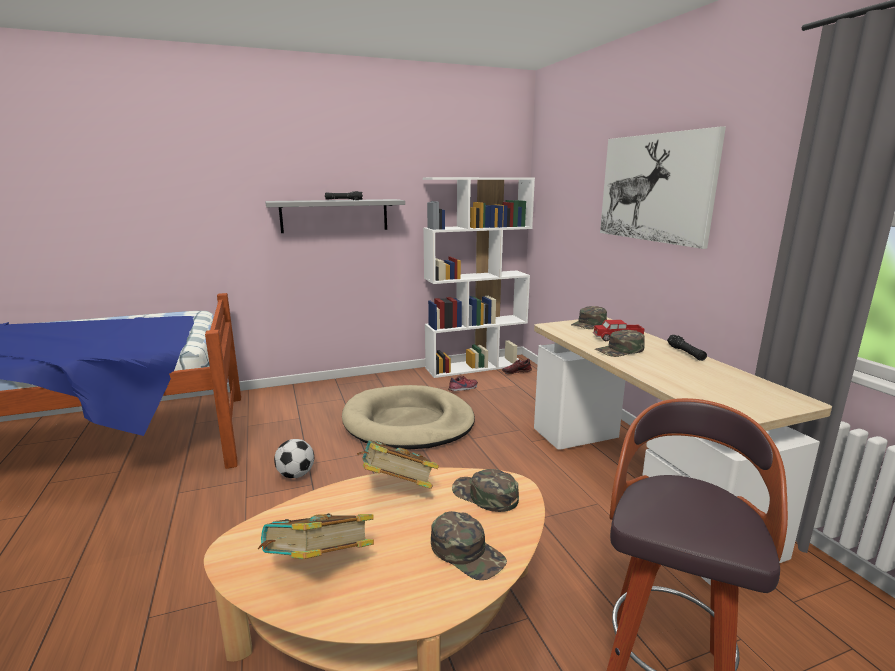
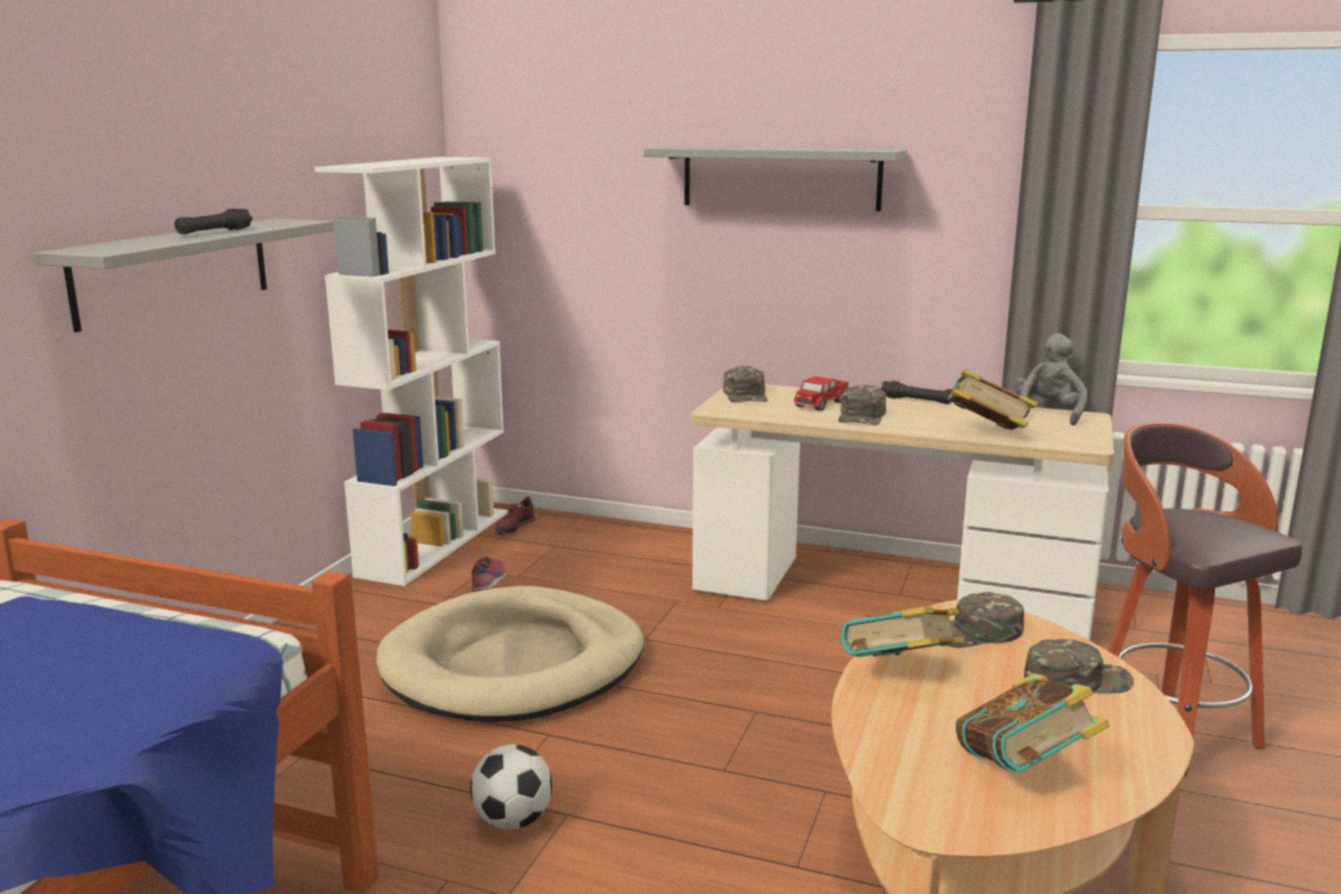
camera: 50 degrees left, 0 degrees up
picture [600,126,726,249] -> grey shelf [644,146,907,211]
none -> book [943,368,1038,430]
none -> grey plush toy [1014,333,1088,426]

